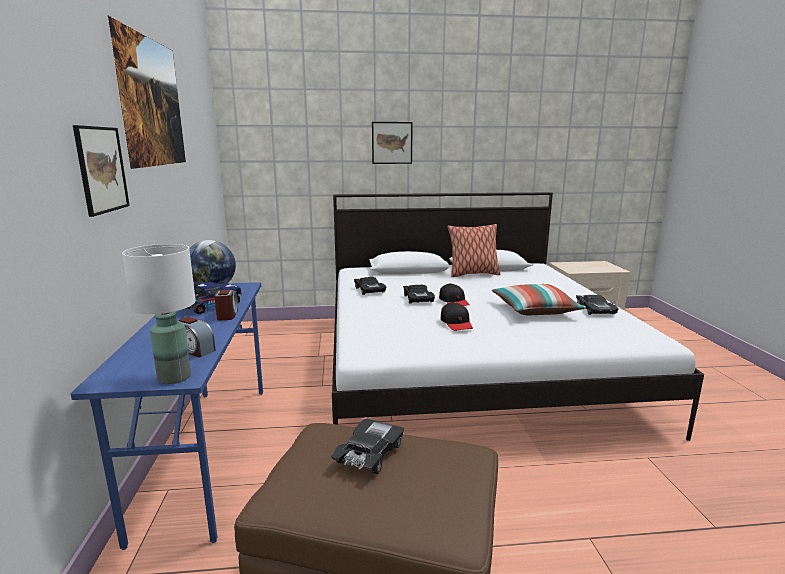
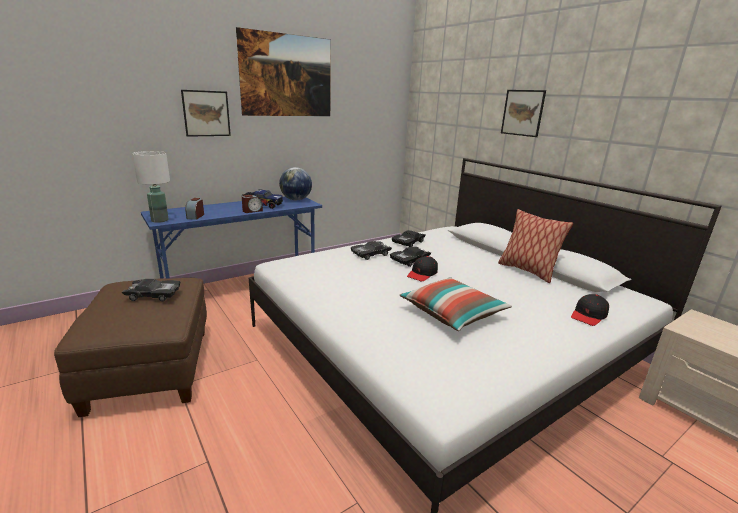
camera: 60 degrees right, 5 degrees up
black cap [441,302,473,331] -> black cap moved to [571,294,609,326]
black toy car [576,295,619,315] -> black toy car moved to [351,241,392,260]

